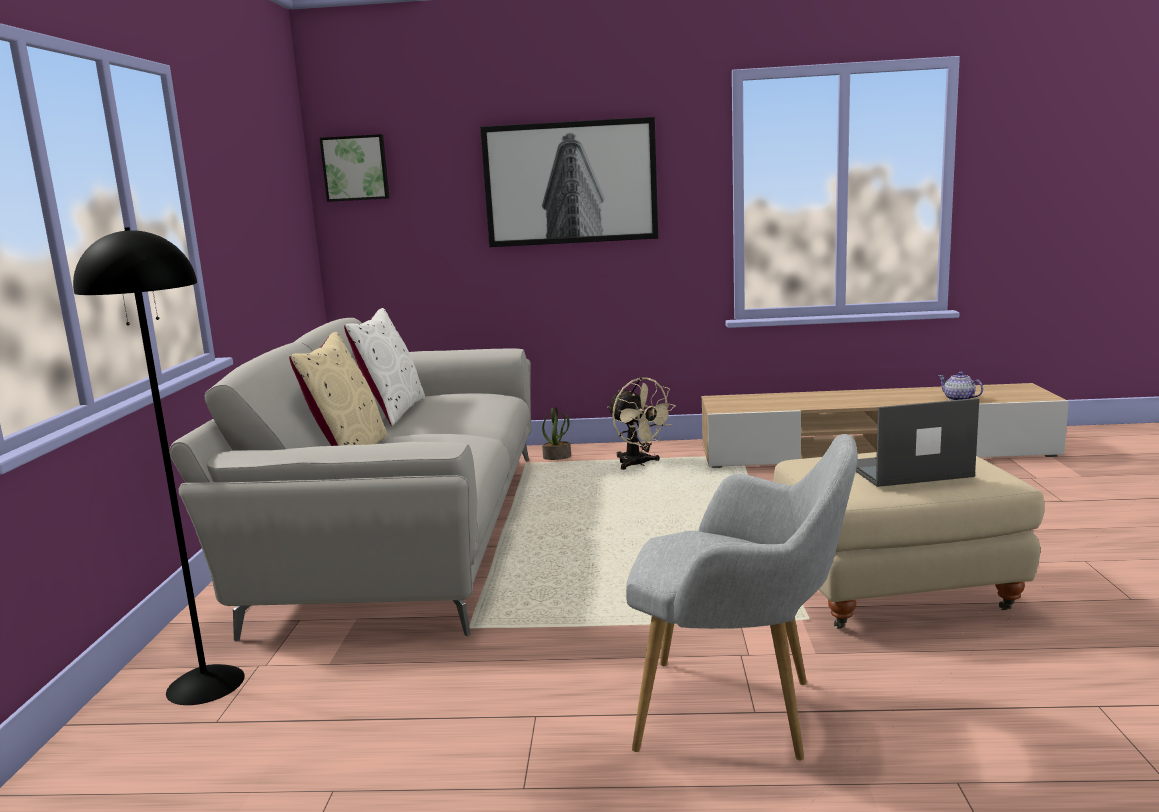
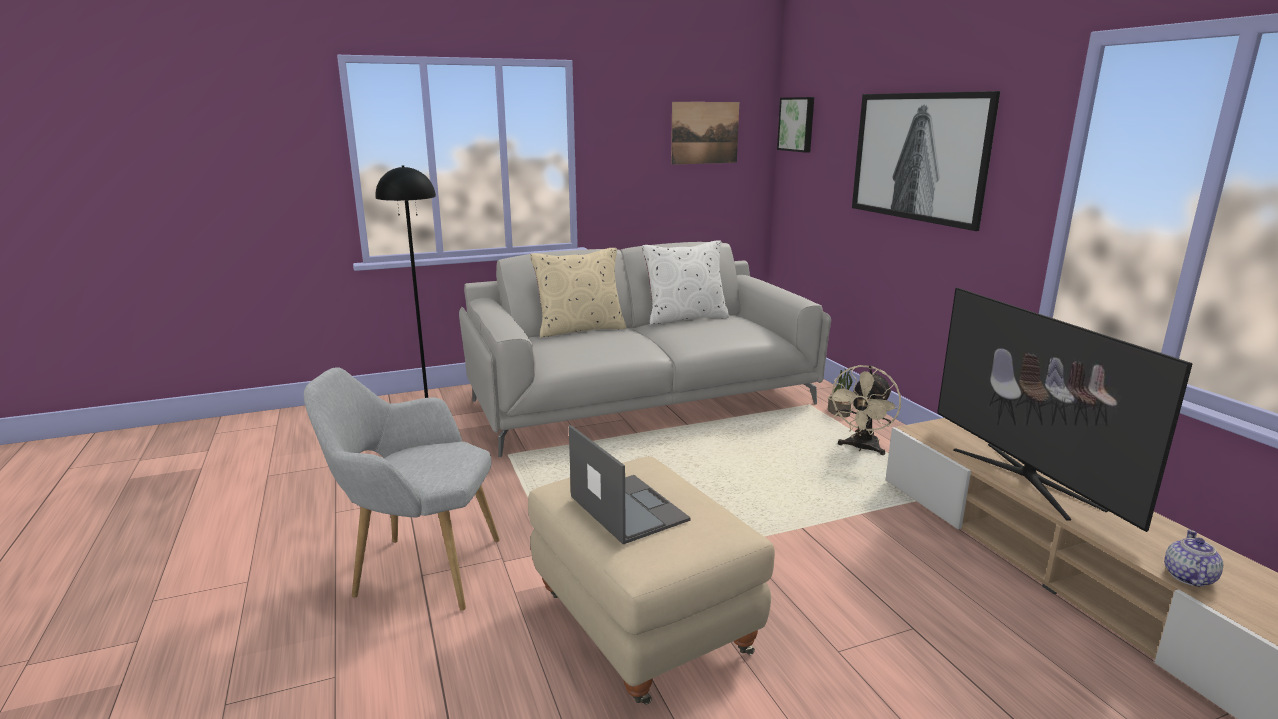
camera: 65 degrees right, 5 degrees up
grey armchair [626,434,858,760] -> grey armchair turned 105 degrees clockwise [304,367,499,611]
none -> picture [671,102,739,165]
none -> television [937,287,1192,532]

